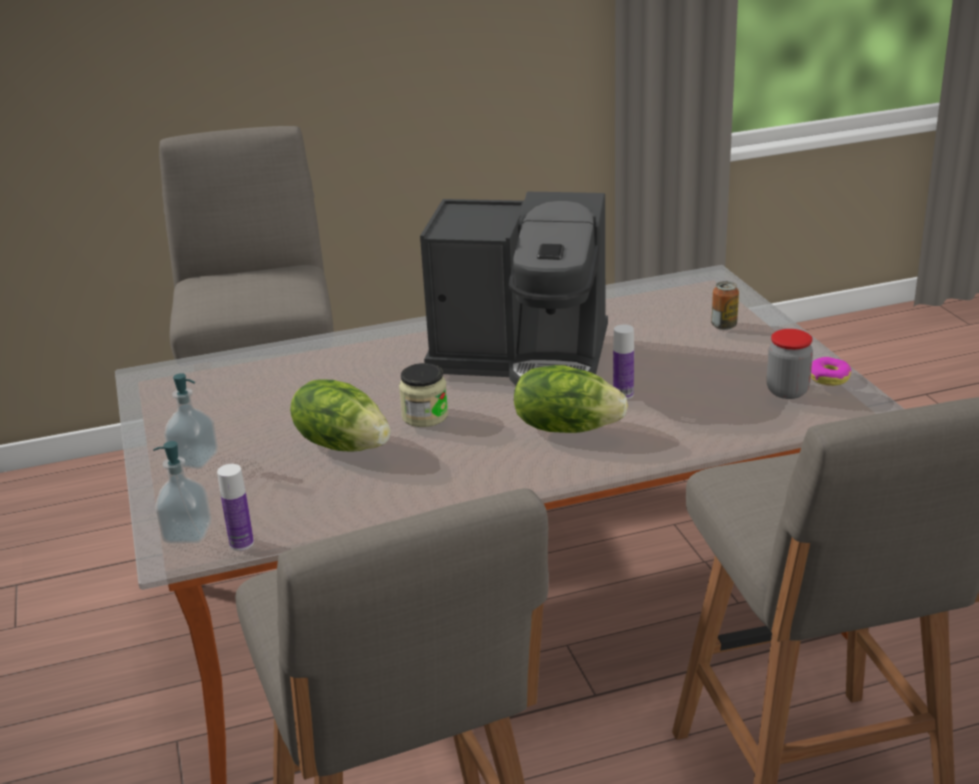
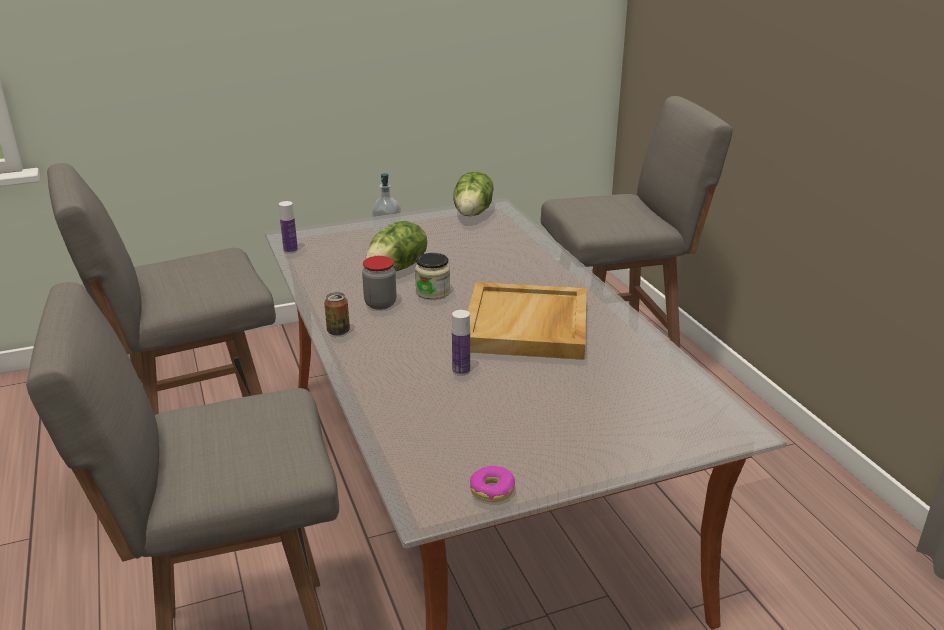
camera: 85 degrees right, 0 degrees up
soap dispenser [153,441,211,543] -> none
coffee machine [420,192,608,385] -> beige tray [468,282,586,360]
lettuce [514,365,628,433] -> lettuce moved to [453,172,493,216]
can [711,281,739,330] -> can moved to [324,292,350,336]
jar [767,329,813,399] -> jar moved to [362,256,397,310]

